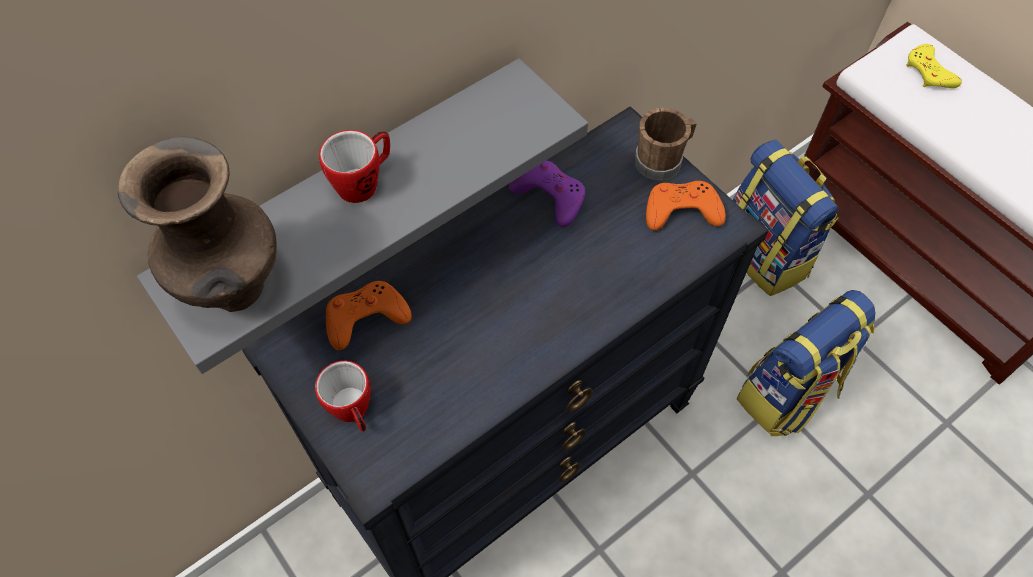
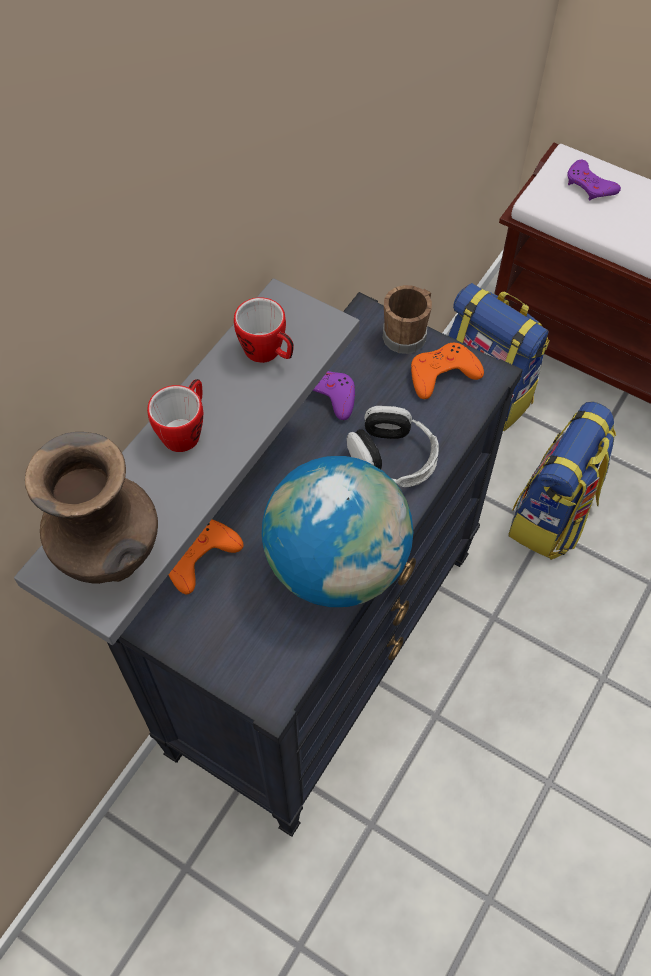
camera: 20 degrees left, 0 degrees up
mug [315,361,371,431] -> mug moved to [234,297,294,363]
yellow game controller [906,44,962,88] -> purple game controller [567,160,621,200]
none -> globe [262,456,413,607]
none -> headphones [346,406,439,487]

